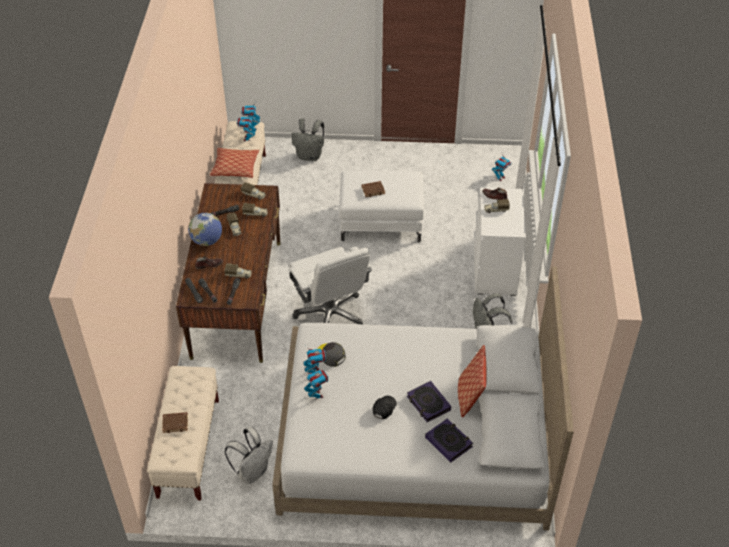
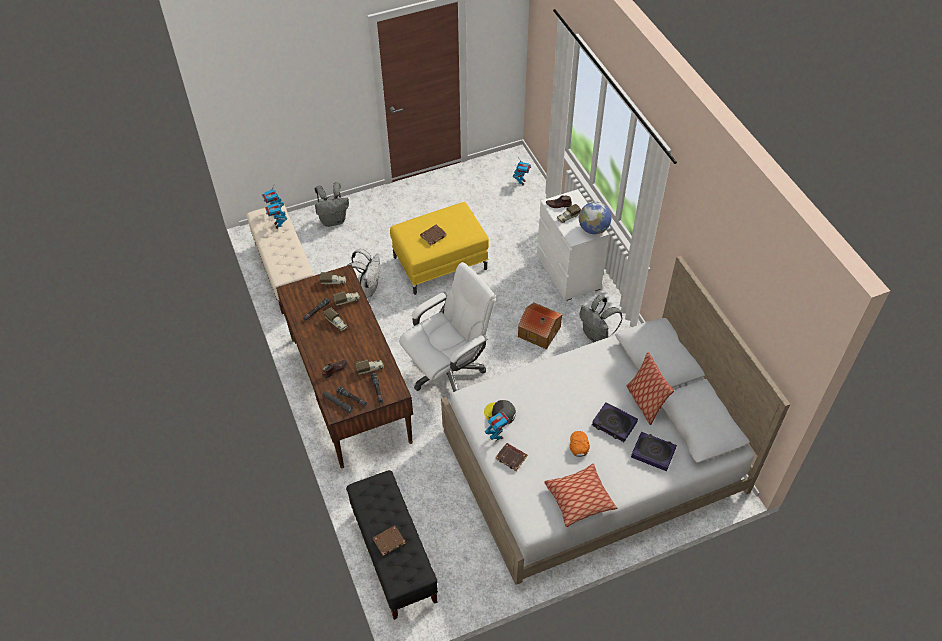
camera: 25 degrees left, 5 degrees up
beige bench [147,366,219,501] -> black bench [346,470,438,620]
globe [188,213,222,246] -> globe moved to [579,202,611,234]
pillow [210,148,259,178] -> pillow moved to [545,464,617,527]
white backpack [225,426,273,484] -> white backpack moved to [347,249,380,297]
white office chair [289,246,372,324] -> white office chair turned 75 degrees counterclockwise [399,262,496,392]
toy robot [304,370,328,400] -> brown book [496,443,527,471]
white ottoman [339,171,424,242] -> yellow ottoman [390,202,489,295]
black cap [373,396,397,419] -> orange cap [570,431,590,457]
none -> toy house [518,302,563,350]

